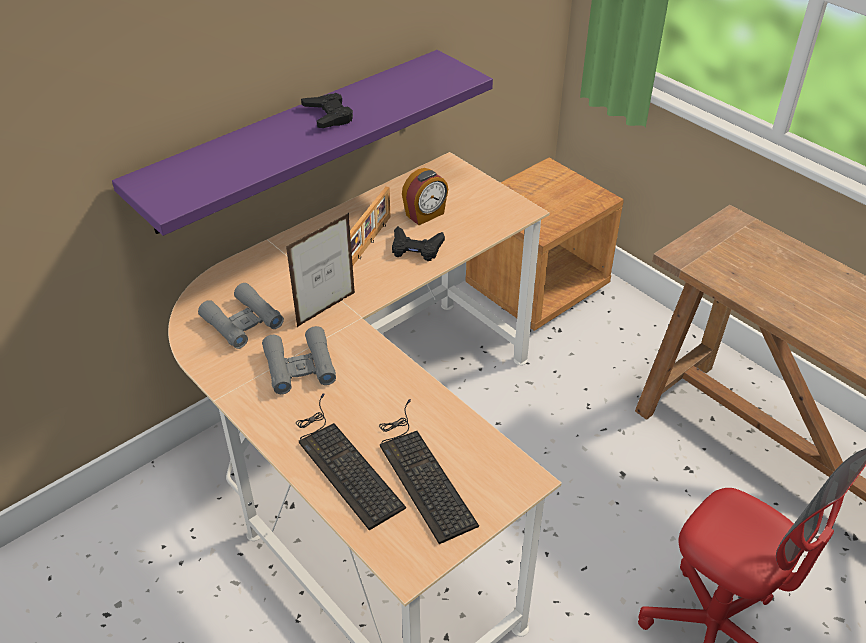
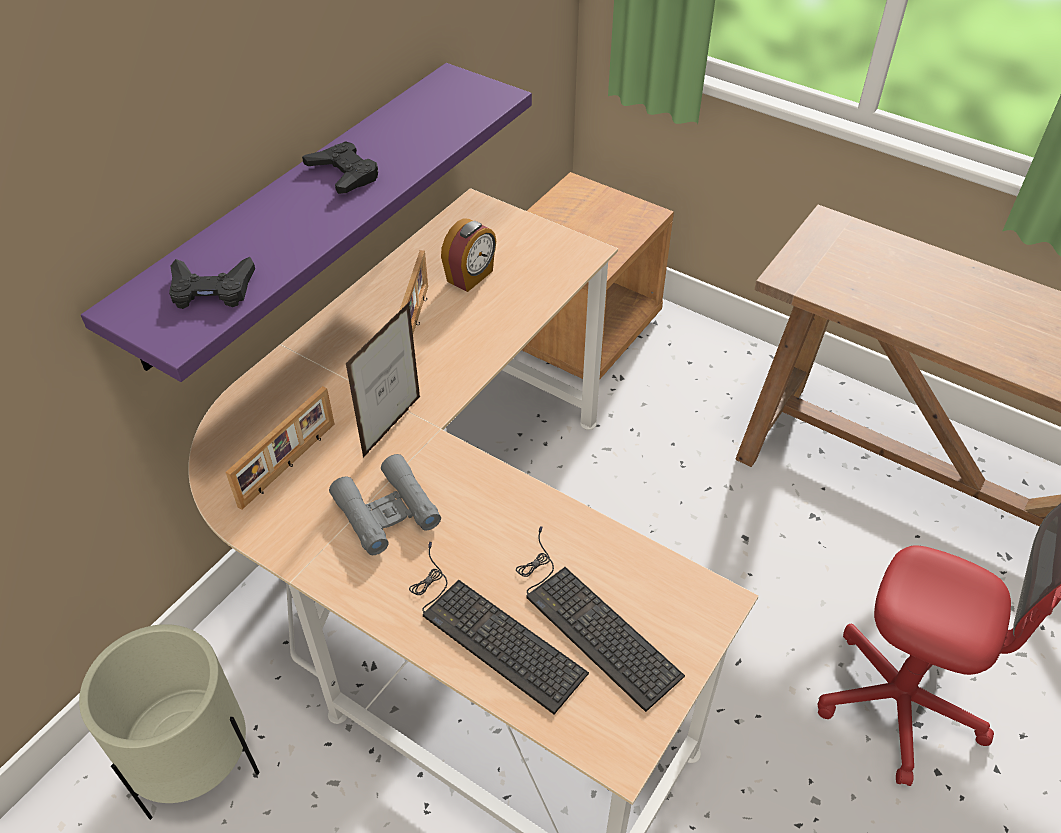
camera: 15 degrees left, 5 degrees up
grey binoculars [198,283,284,349] -> picture frame [226,386,334,510]
black game controller [392,227,445,261] -> black game controller moved to [169,257,255,309]
none -> beige planter [79,624,259,820]

